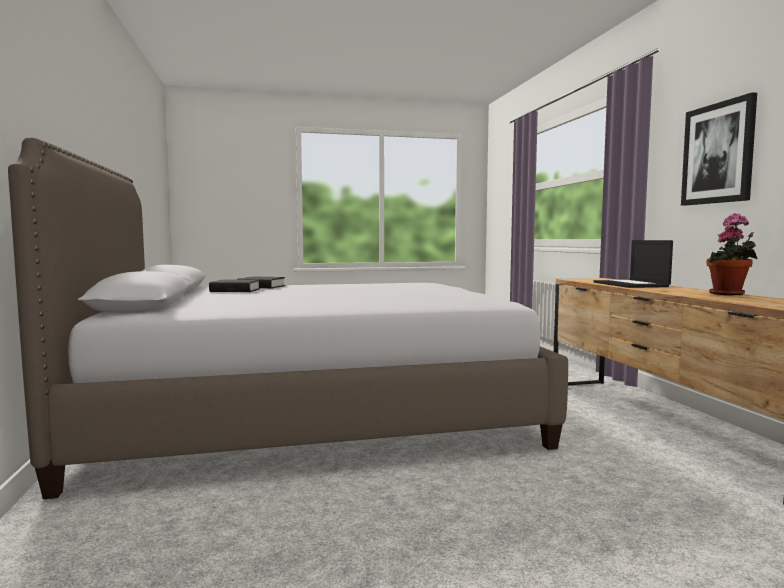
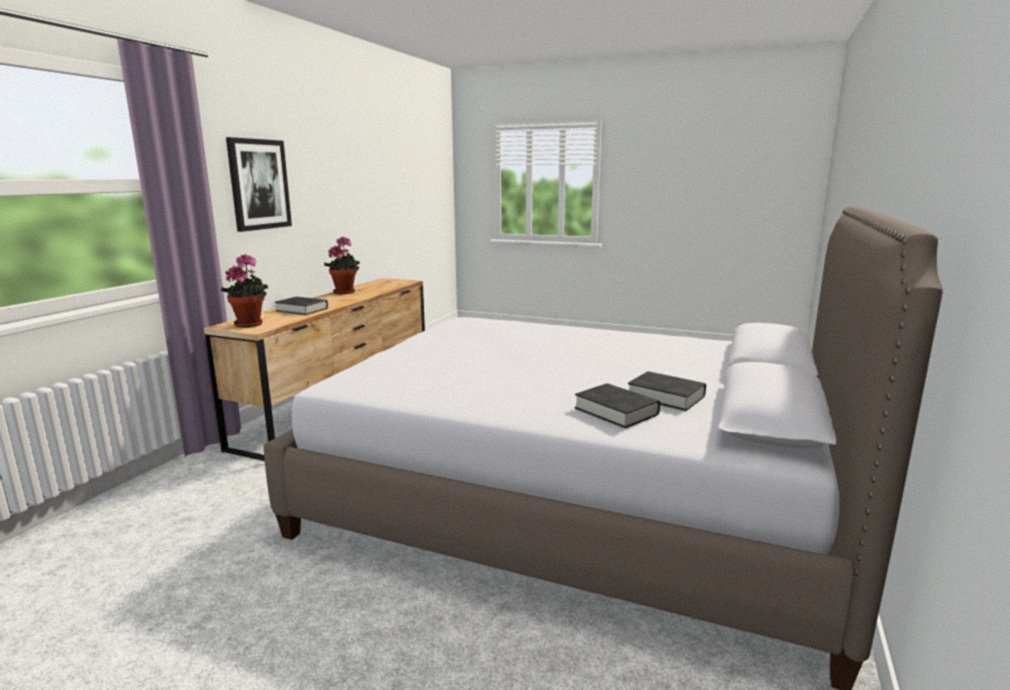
camera: 145 degrees left, 10 degrees up
laptop [593,240,673,288] -> black book [275,297,328,315]
none -> potted plant [221,254,268,328]

